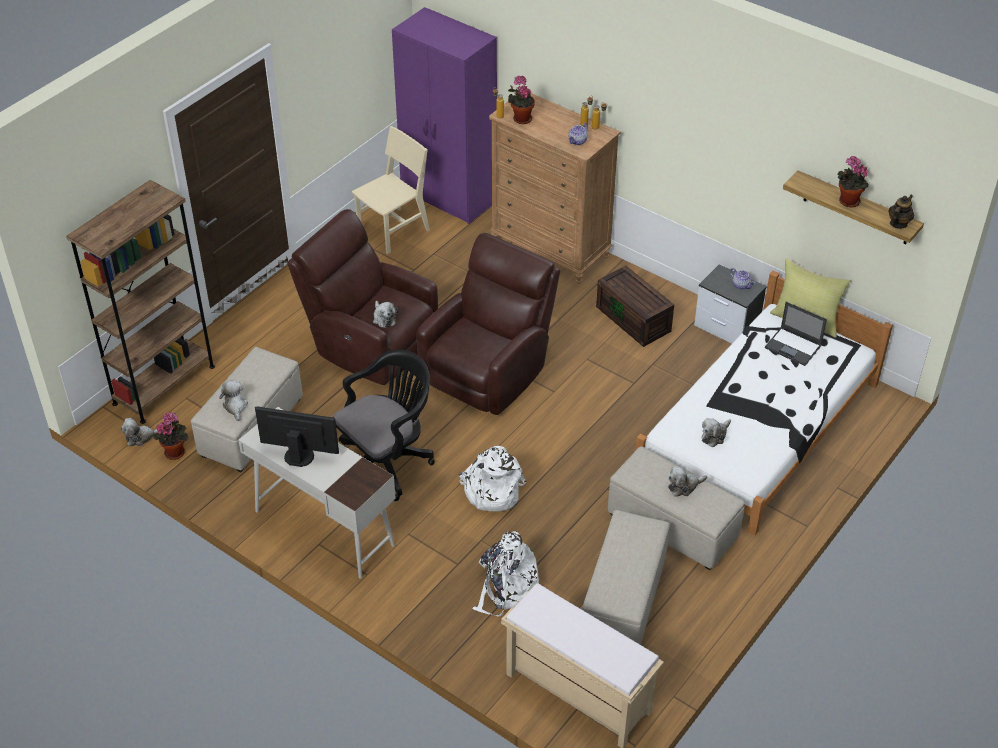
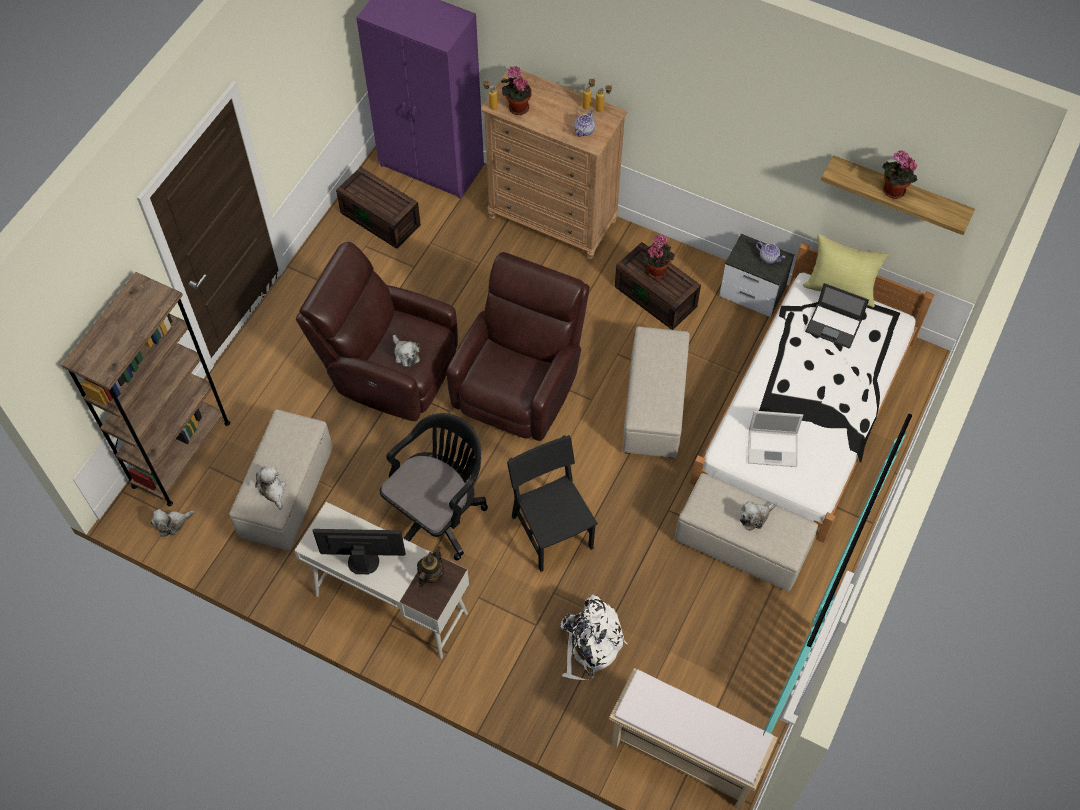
camera: 10 degrees left, 15 degrees up
potted plant [153,412,188,460] -> potted plant moved to [642,234,675,279]
beige chair [352,126,430,254] -> brown storage box [336,167,421,249]
white backpack [459,446,526,512] -> black chair [507,435,598,572]
beige ottoman [582,510,670,645] -> beige ottoman moved to [623,326,690,458]
plush toy [701,418,731,447] -> laptop [748,411,803,467]
teapot [889,195,914,229] -> teapot moved to [417,547,444,587]

